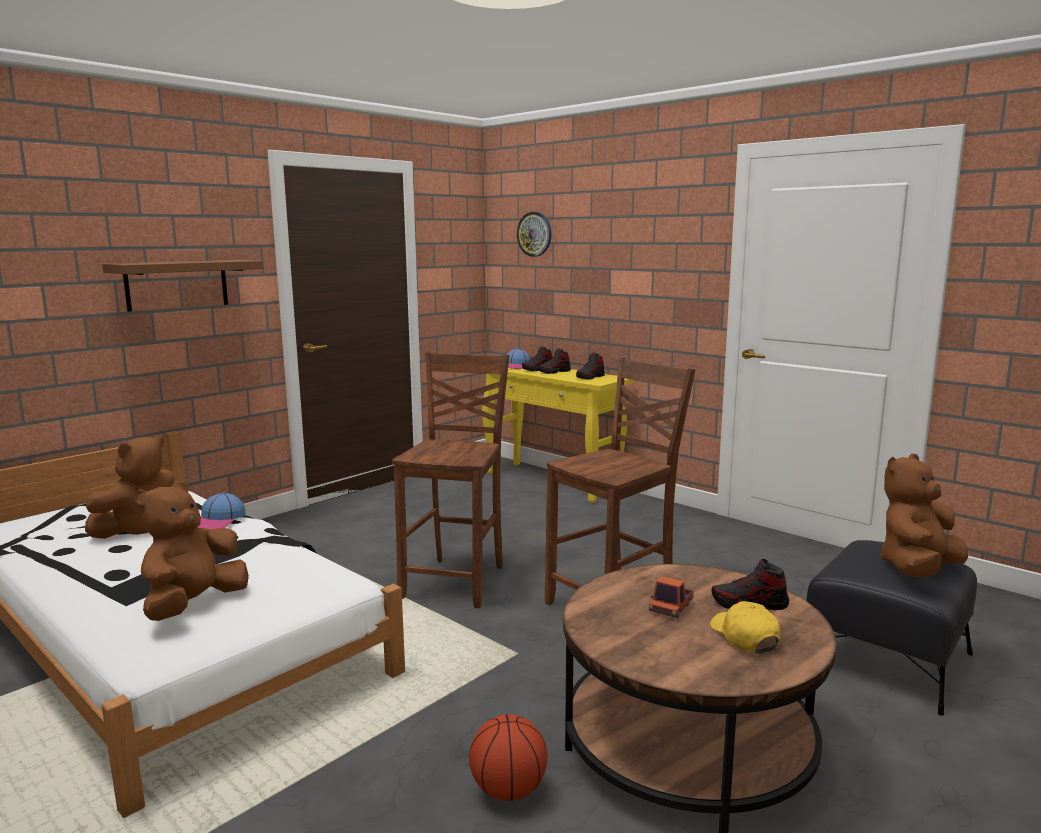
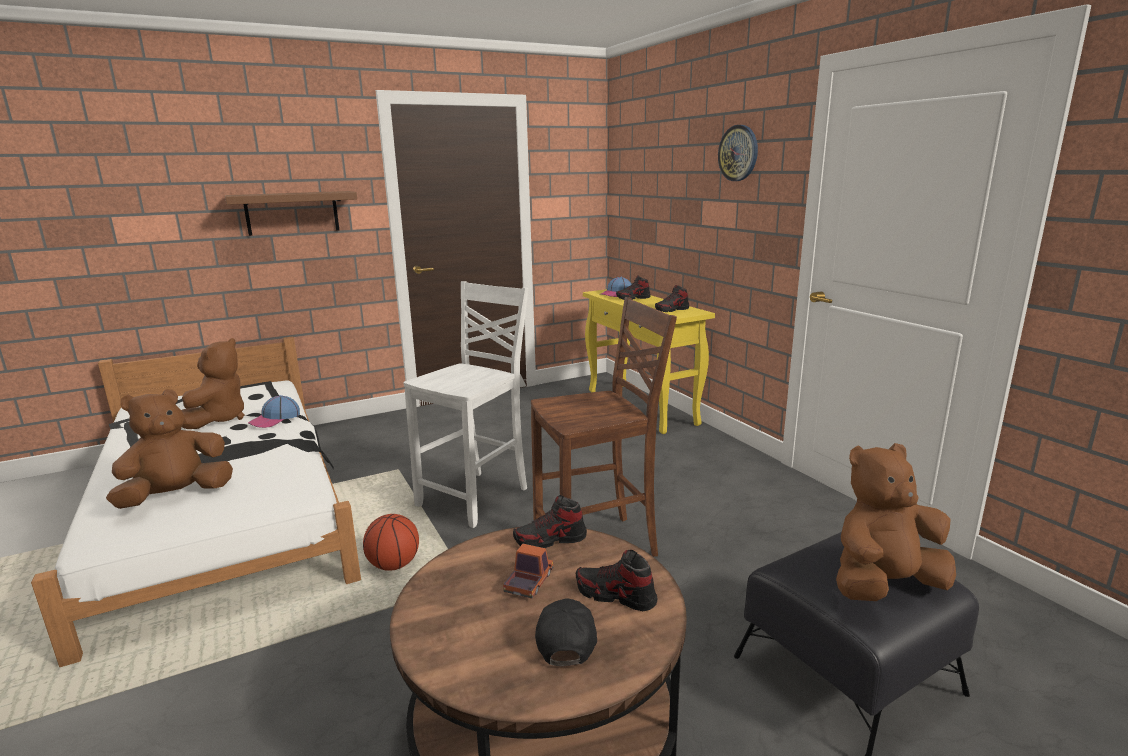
camera: 20 degrees right, 5 degrees up
brown plush toy [85,435,174,539] -> brown plush toy turned 45 degrees counterclockwise [181,338,244,429]
brown chair [392,352,509,608] -> white chair [403,281,528,528]
basketball [469,714,548,801] -> basketball moved to [363,514,419,571]
wall clock [517,212,552,257] -> wall clock moved to [718,125,758,181]
shoe [538,348,571,374] -> shoe moved to [513,495,587,548]
toy truck [649,576,694,618] -> toy truck turned 150 degrees clockwise [503,544,553,599]
yellow cap [710,601,781,654] -> black cap [535,598,597,666]

